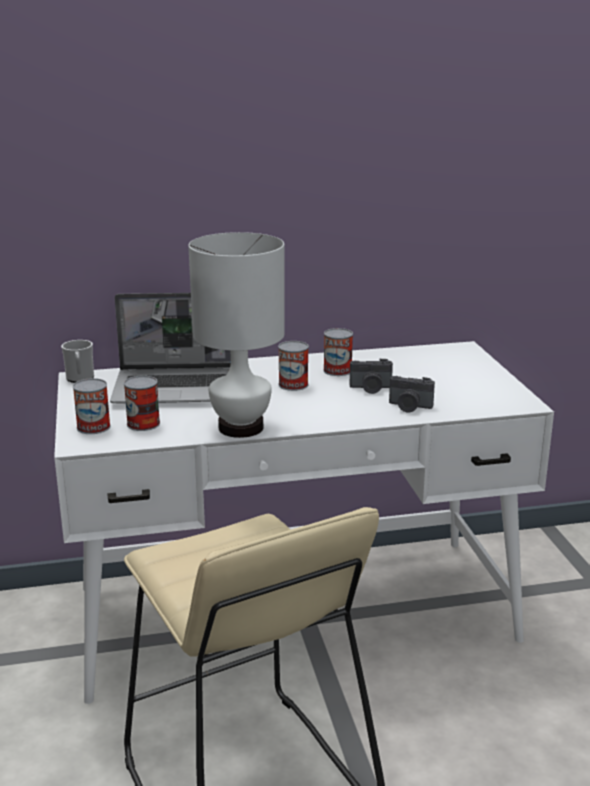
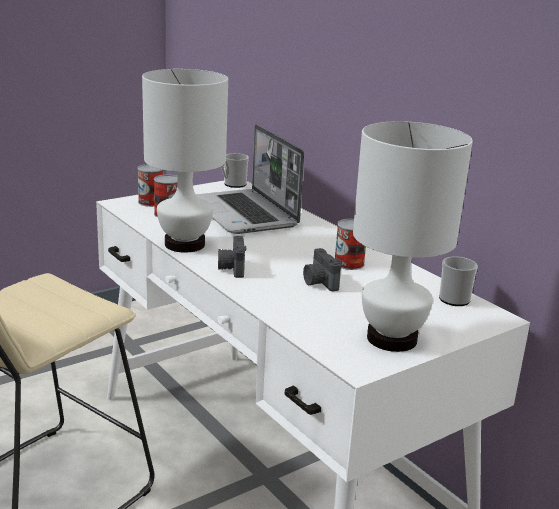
camera: 65 degrees right, 0 degrees up
can [278,341,309,391] -> none
camera [389,376,435,412] -> camera moved to [218,236,247,278]
none -> white table lamp [353,121,473,352]
none -> mug [439,257,478,306]

